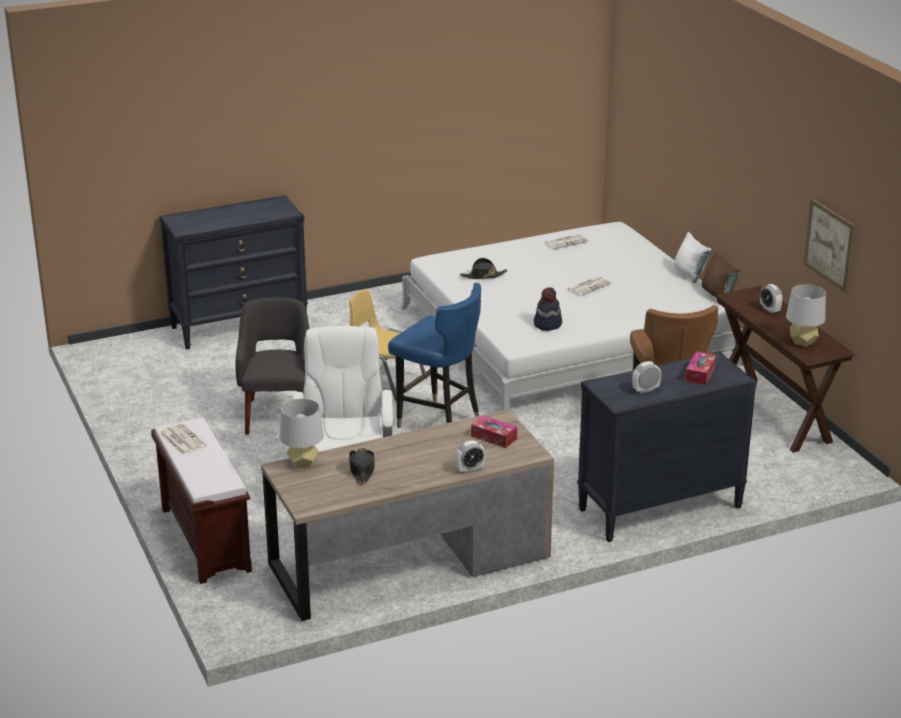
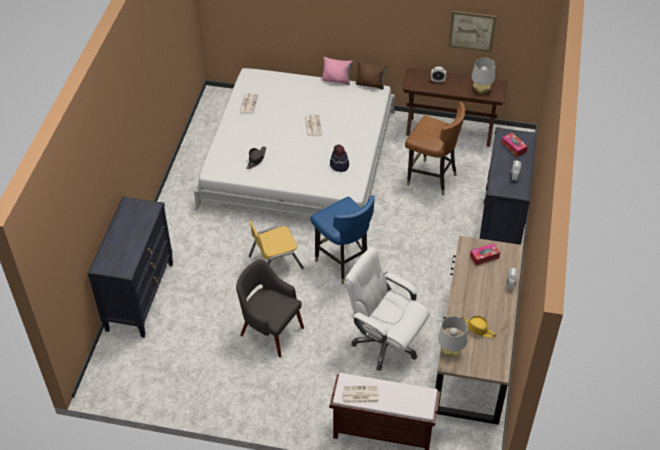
camera: 55 degrees left, 20 degrees up
black hat [349,448,375,485] -> yellow hat [461,316,496,338]
blue chair [388,283,481,428] -> blue chair turned 75 degrees clockwise [310,195,375,285]
white pillow [674,232,711,284] -> pink pillow [322,57,353,85]

